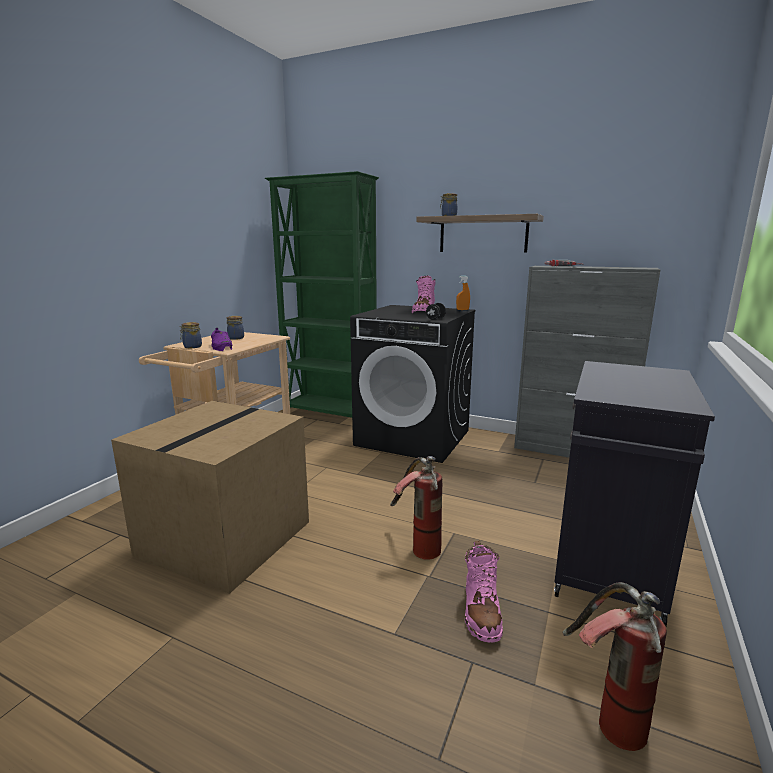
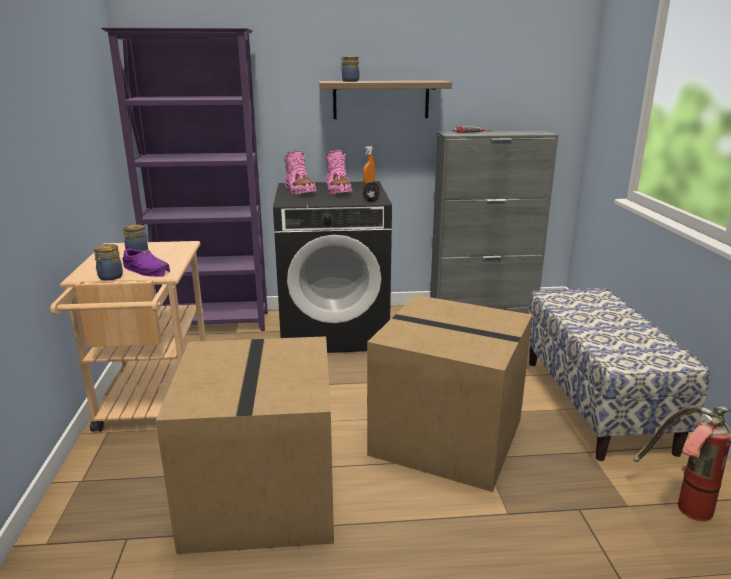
camera: 30 degrees left, 5 degrees up
green bookcase [265,171,379,418] -> purple bookcase [101,27,268,331]
fire extinguisher [390,456,442,560] -> cardboard box [367,295,532,492]
pink boot [465,541,503,643] -> pink boot moved to [284,150,317,195]
black cabinet [554,361,715,626] -> bench [528,288,710,461]

